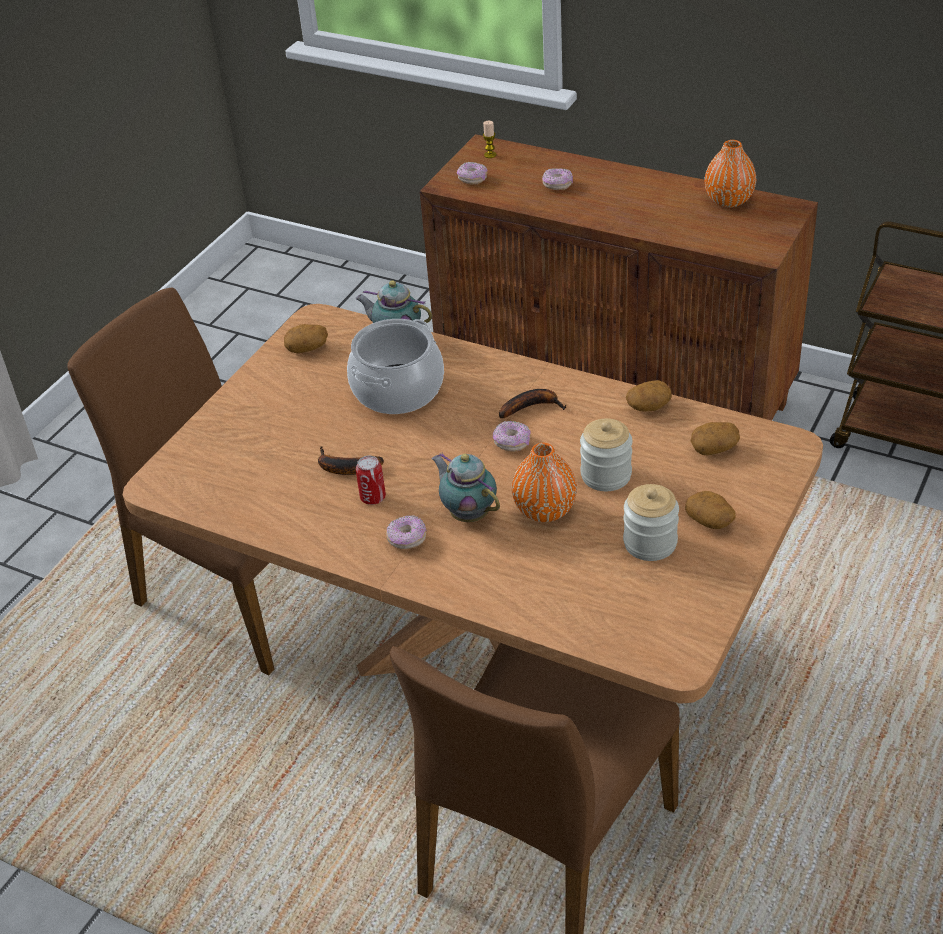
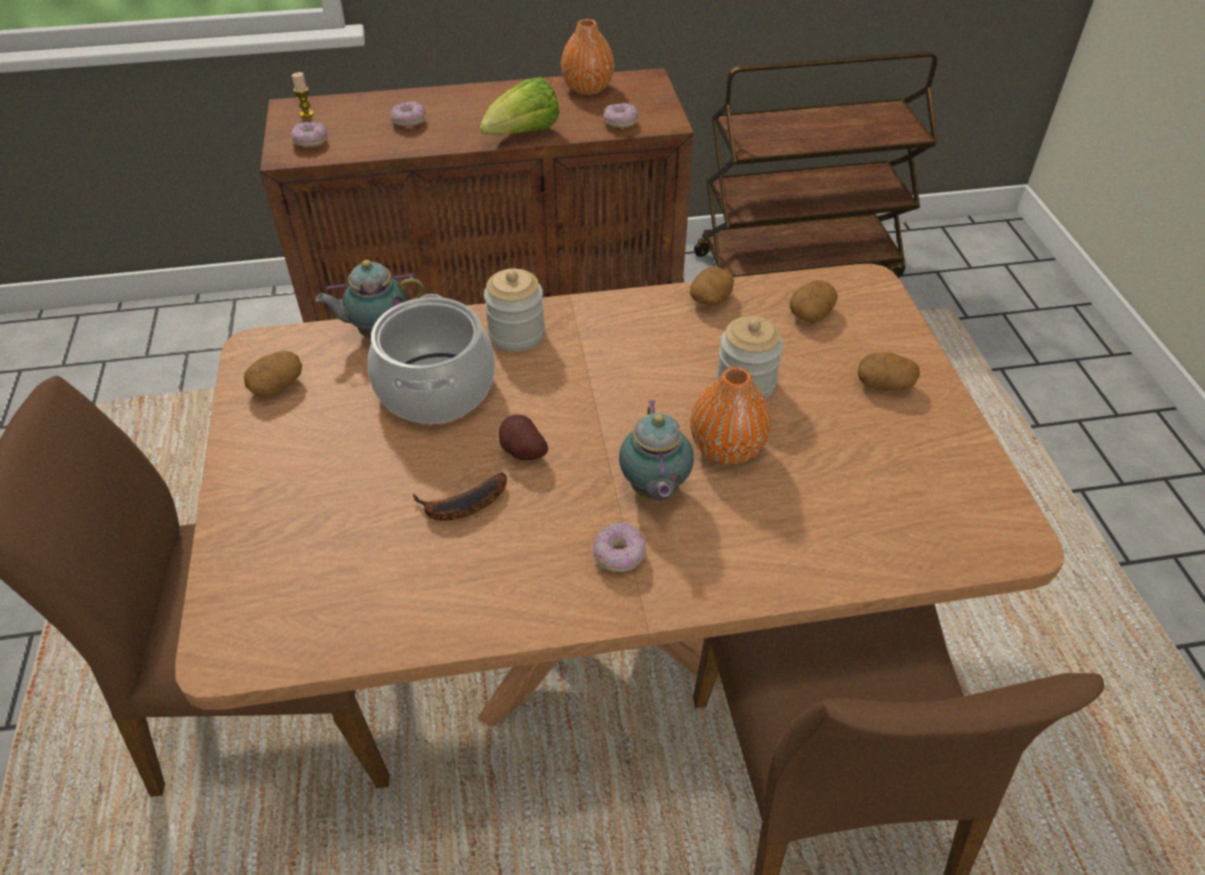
camera: 40 degrees left, 5 degrees up
can [356,456,386,505] -> none
teapot [432,453,500,522] -> teapot turned 105 degrees counterclockwise [619,400,694,501]
donut [493,421,531,452] -> donut moved to [603,103,638,128]
banana [499,389,566,418] -> none
jar [623,484,679,561] -> jar moved to [484,268,545,351]
none -> lettuce [480,77,560,135]
none -> potato [499,415,548,461]

